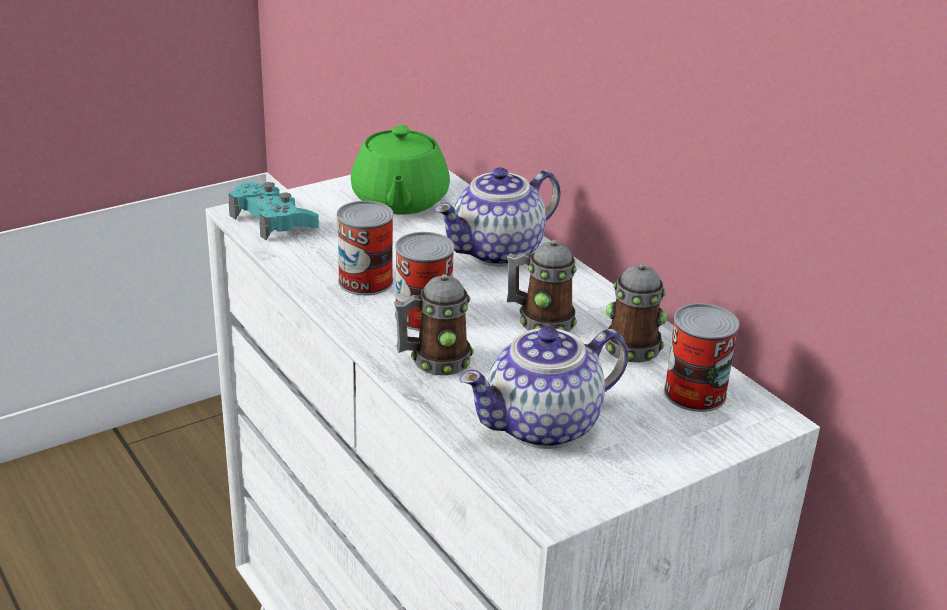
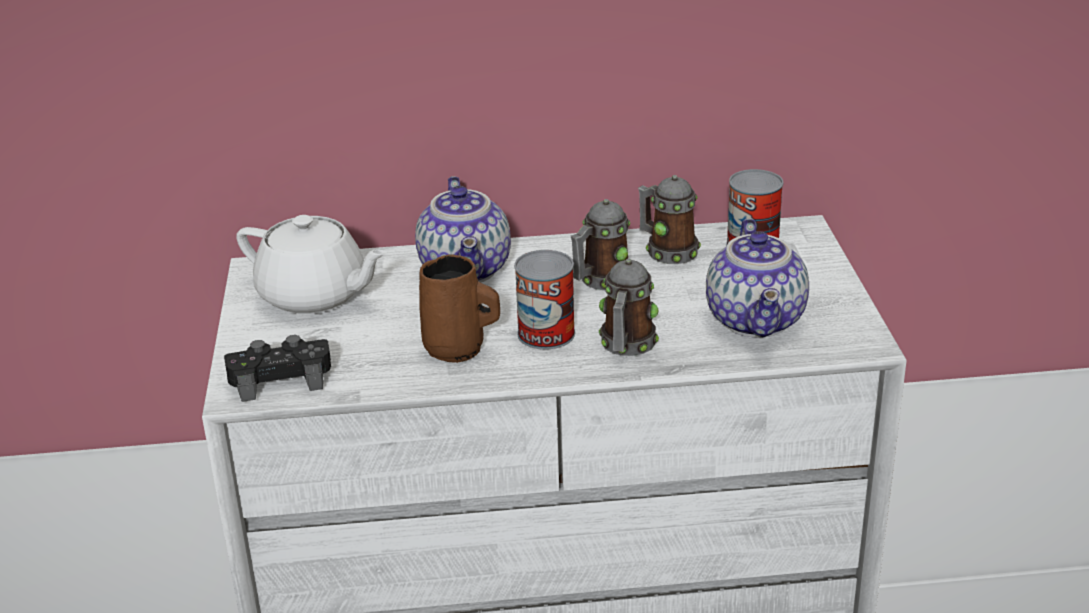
camera: 60 degrees left, 0 degrees up
turquoise game controller [229,182,319,240] -> black game controller [224,335,331,402]
can [337,201,394,295] -> brown mug [419,254,500,363]
green teapot [351,125,450,215] -> white teapot [236,215,388,314]

